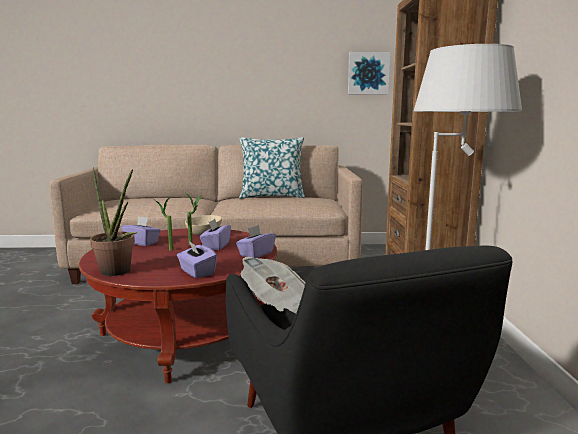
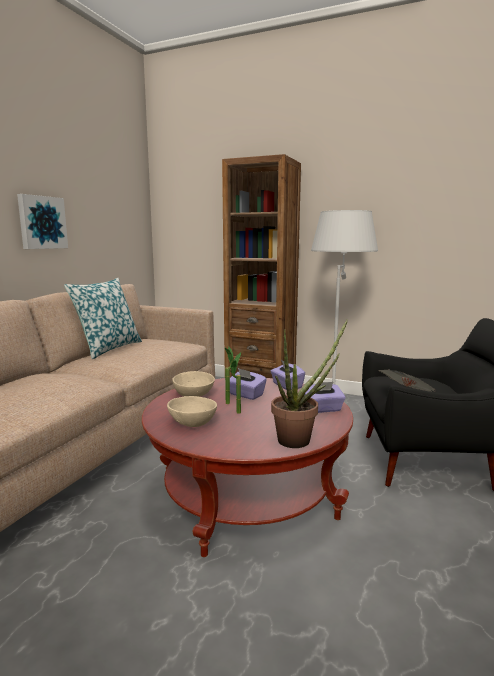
camera: 65 degrees left, 0 degrees up
purple tissue box [121,216,161,246] -> beige bowl [167,396,217,427]
picture [348,52,390,94] -> picture moved to [17,194,68,249]

